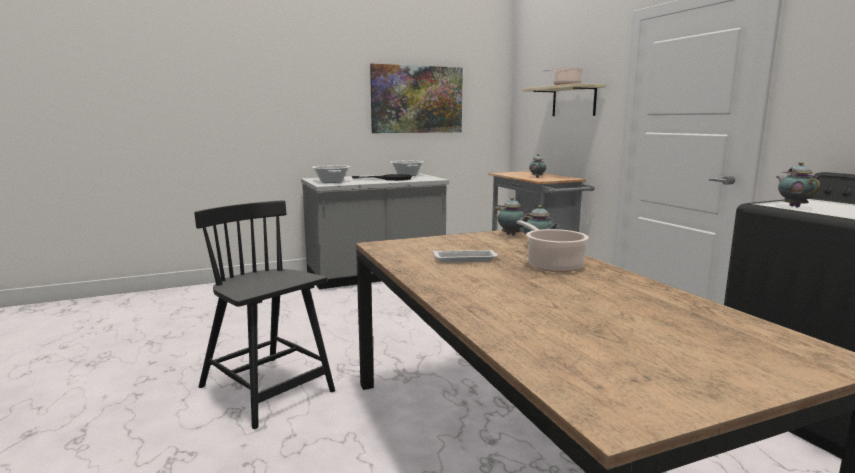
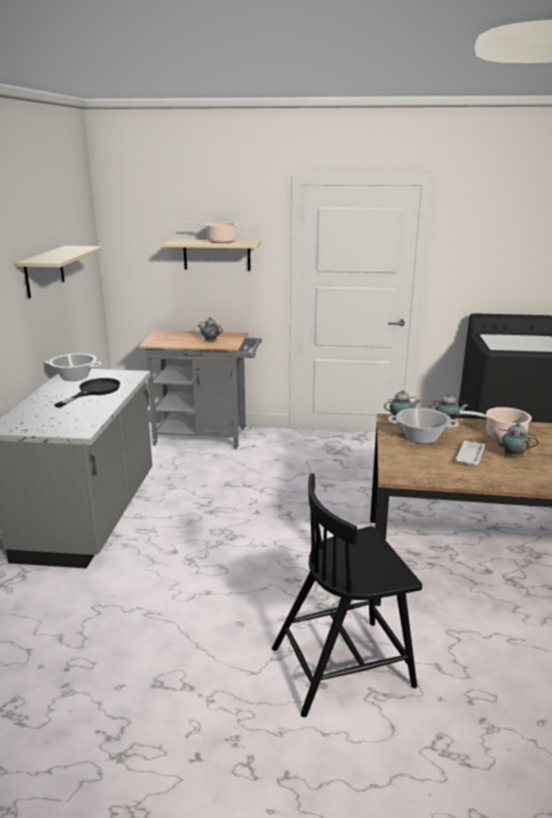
camera: 60 degrees left, 10 degrees up
cooking pot [312,165,350,183] -> cooking pot moved to [388,408,459,443]
picture [370,63,463,133] -> beige shelf [16,246,103,298]
teapot [777,162,820,208] -> teapot moved to [493,423,539,457]

